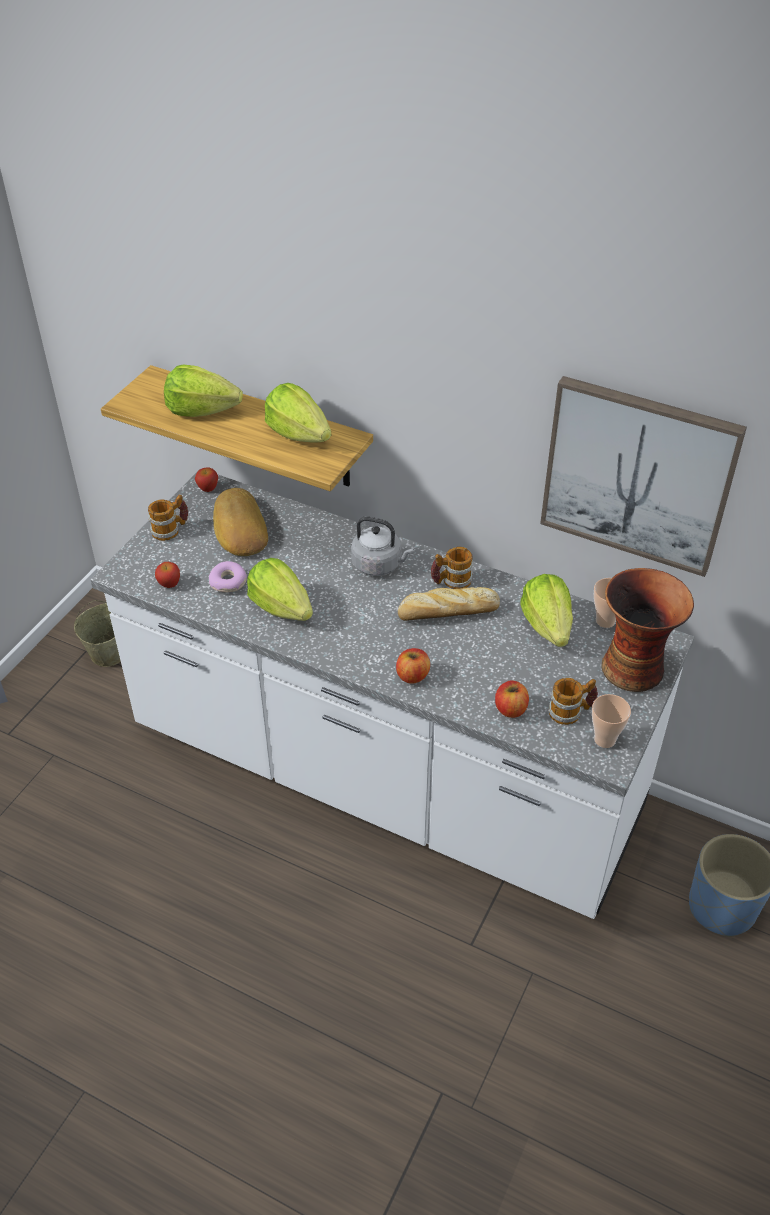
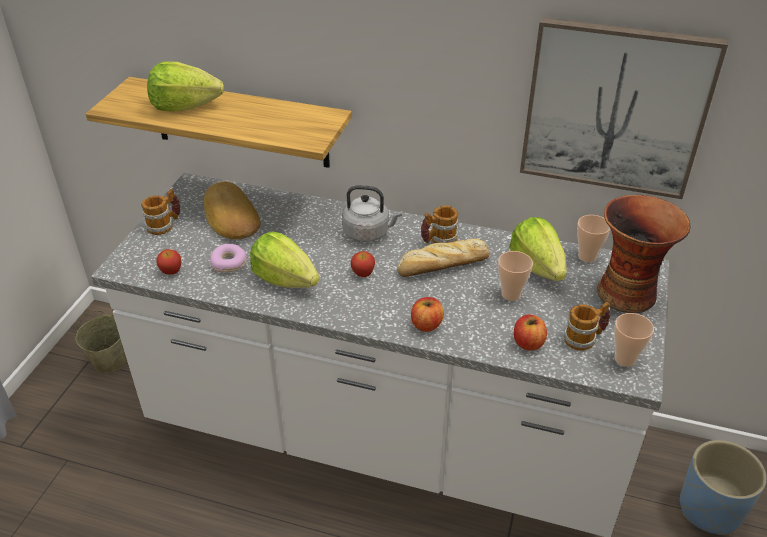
camera: 10 degrees left, 5 degrees down
apple [195,467,218,492] -> apple moved to [351,251,375,277]
lettuce [265,383,331,443] -> none
none -> cup [498,251,533,301]

